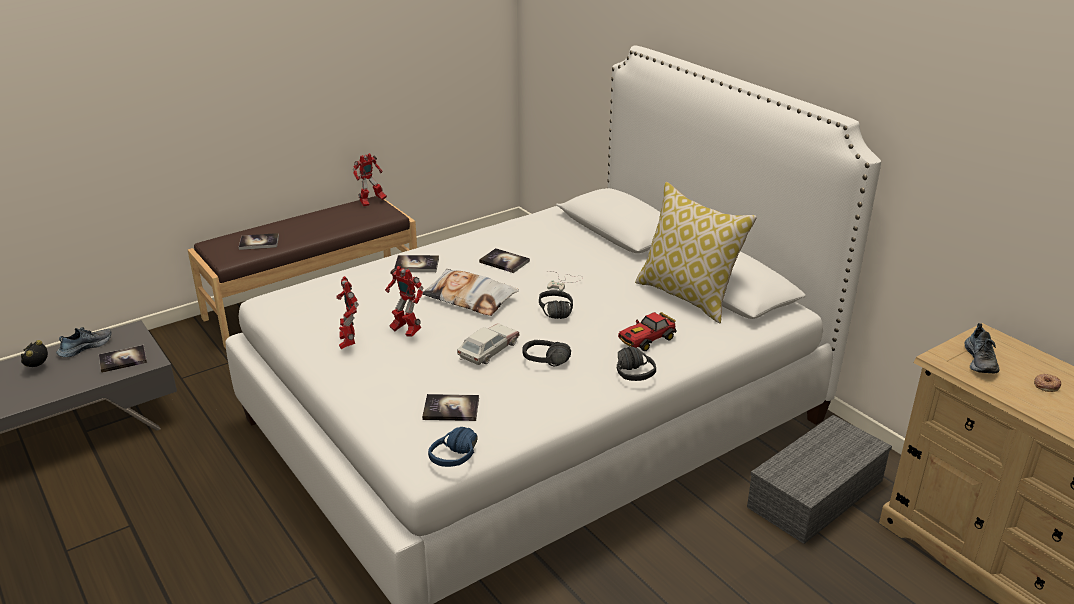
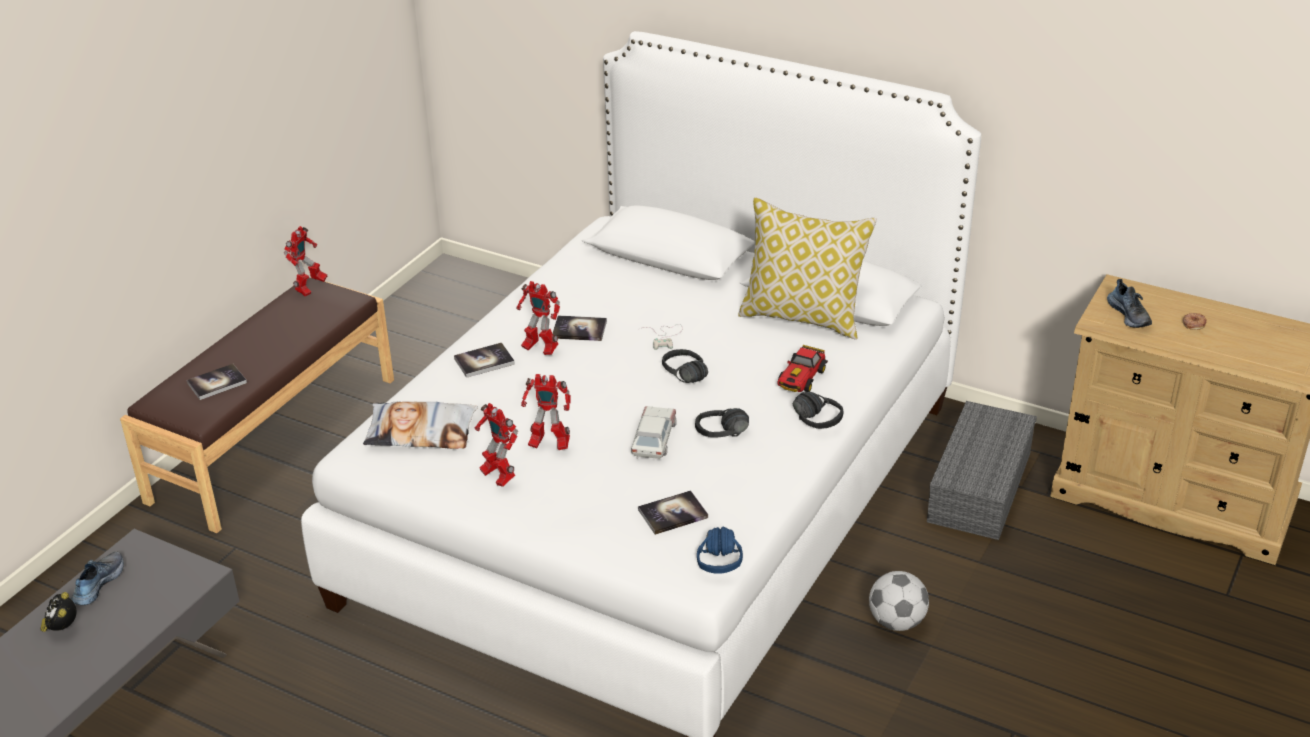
camera: 25 degrees left, 5 degrees up
book [99,345,147,373] -> none
pillow [422,269,519,316] -> pillow moved to [363,401,478,449]
none -> toy robot [516,281,560,355]
none -> football [869,571,929,631]

